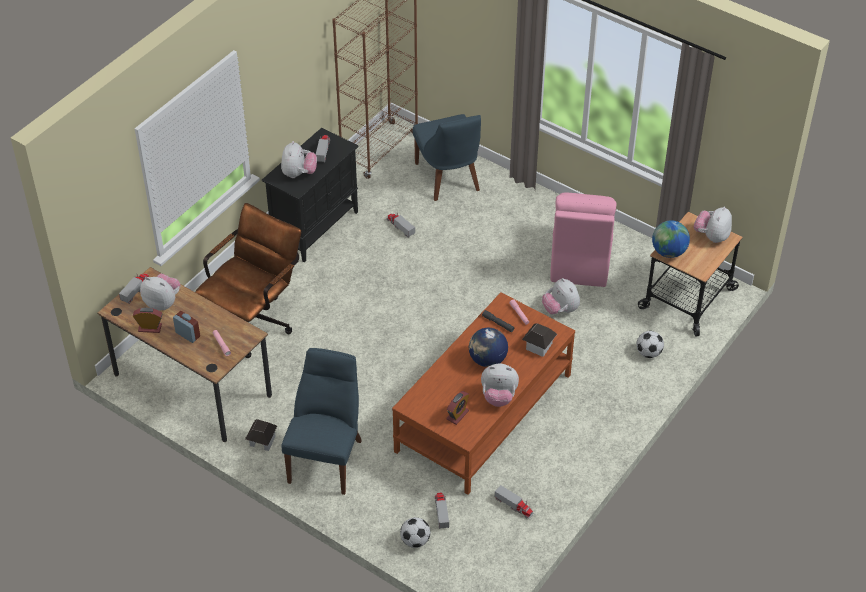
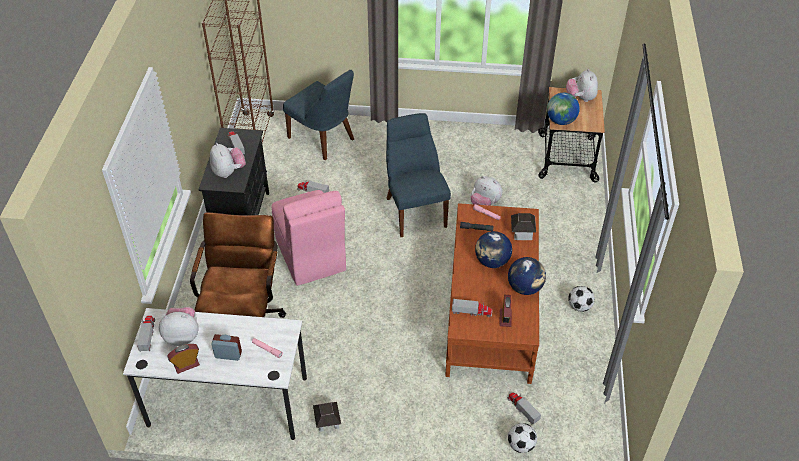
camera: 30 degrees left, 0 degrees up
brown desk [97,267,272,442] -> white desk [123,308,307,440]
blue chair [282,348,362,495] -> blue chair moved to [386,113,451,237]
plush toy [481,364,519,407] -> globe [508,257,546,295]
toy truck [495,485,534,519] -> toy truck moved to [452,299,492,317]
pink chair [550,193,617,287] -> pink chair moved to [272,190,346,286]
football [637,331,664,358] -> football moved to [568,286,595,312]

